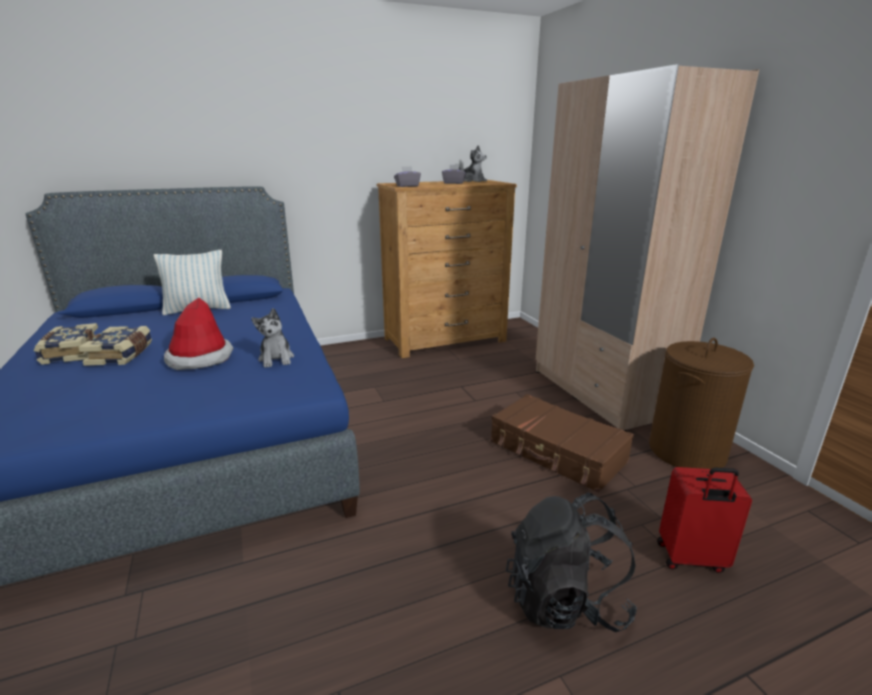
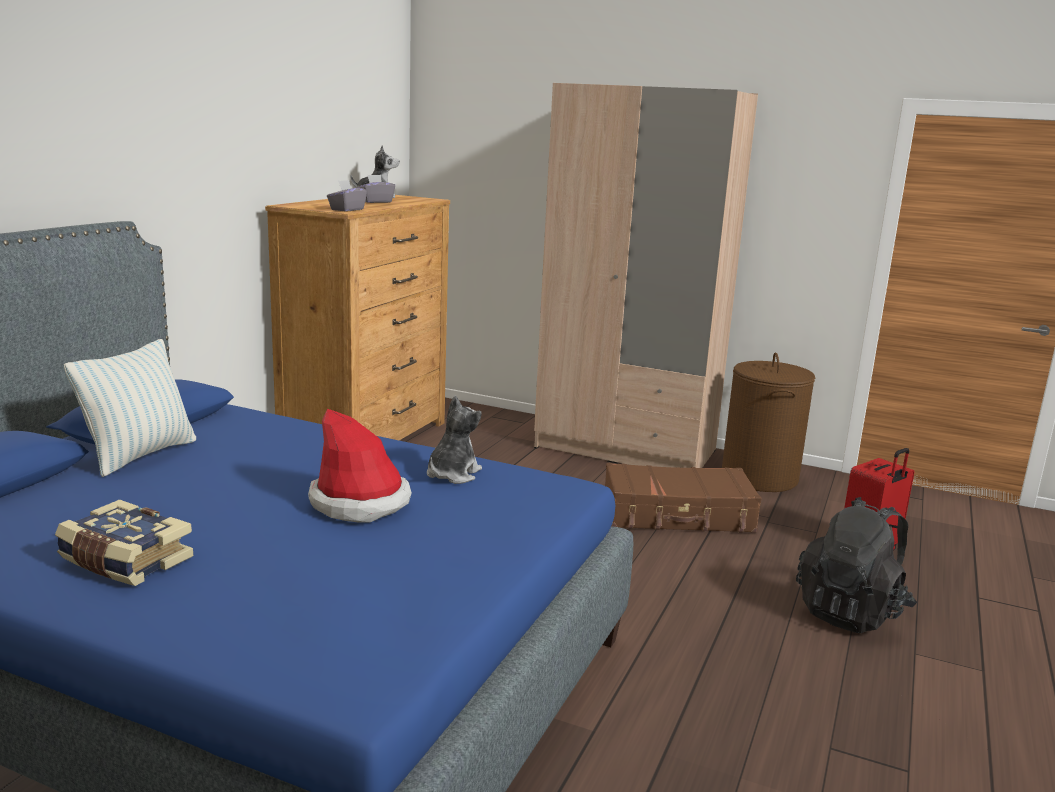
camera: 45 degrees left, 5 degrees down
book [78,326,152,366] -> none
plush toy [251,308,294,368] -> plush toy turned 90 degrees counterclockwise [427,396,482,484]

